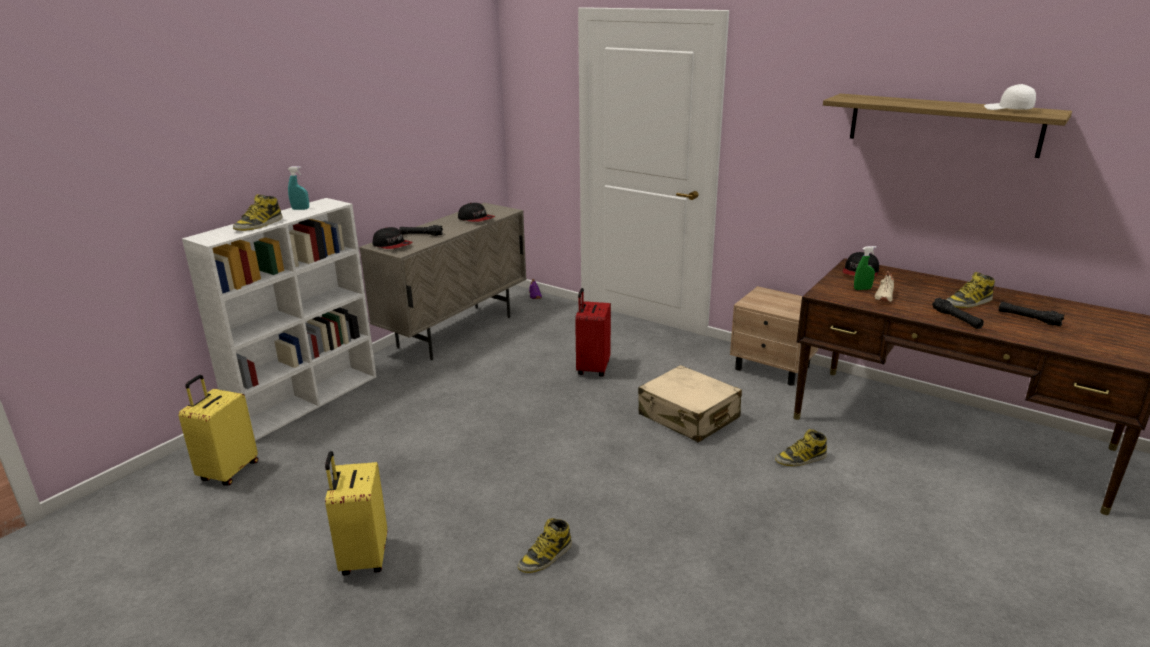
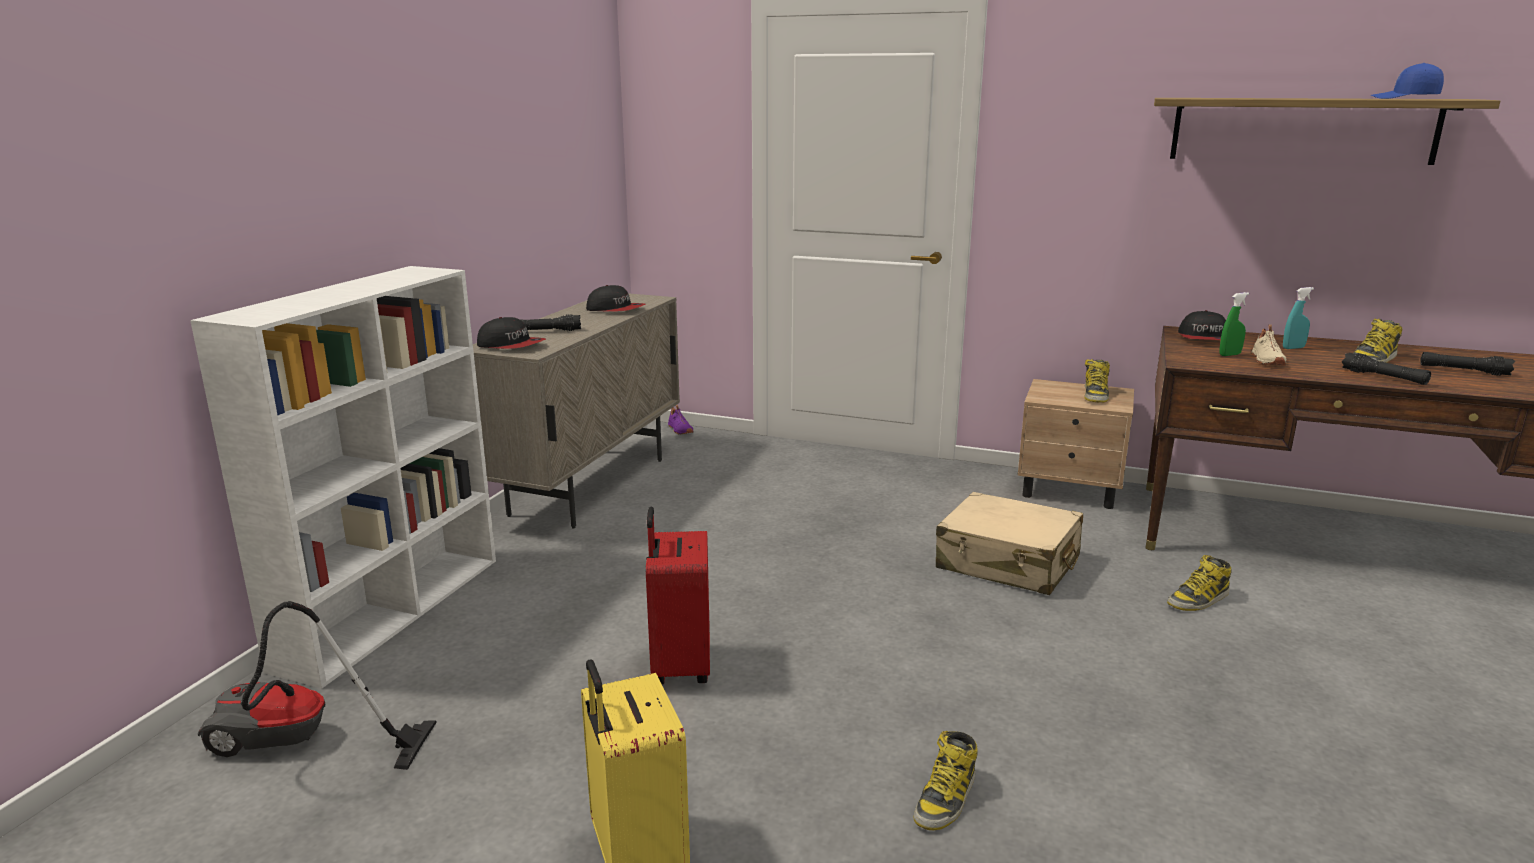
camera: 15 degrees left, 5 degrees down
yellow suitcase [178,375,258,486] -> vacuum cleaner [198,601,437,770]
boot [233,195,283,231] -> boot moved to [1084,359,1110,403]
turquoise spray bottle [288,166,309,210] -> turquoise spray bottle moved to [1283,287,1314,349]
red suitcase [575,288,611,377] -> red suitcase moved to [646,506,710,684]
white cap [984,84,1036,110] -> blue cap [1371,63,1444,99]

